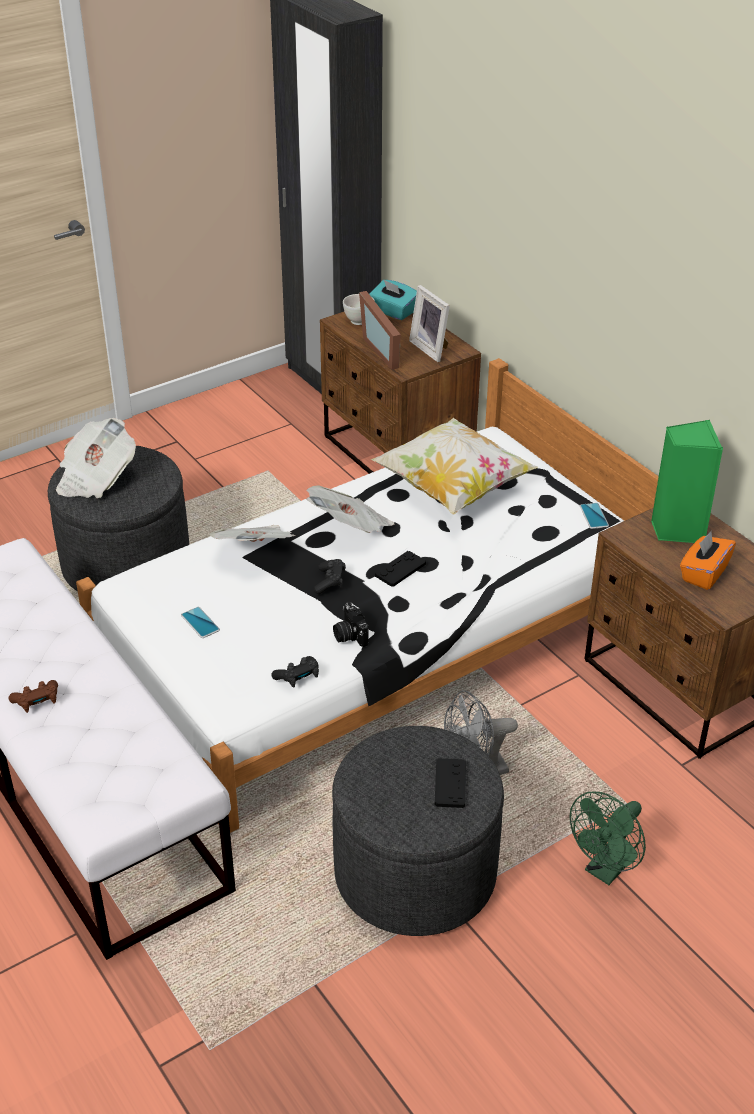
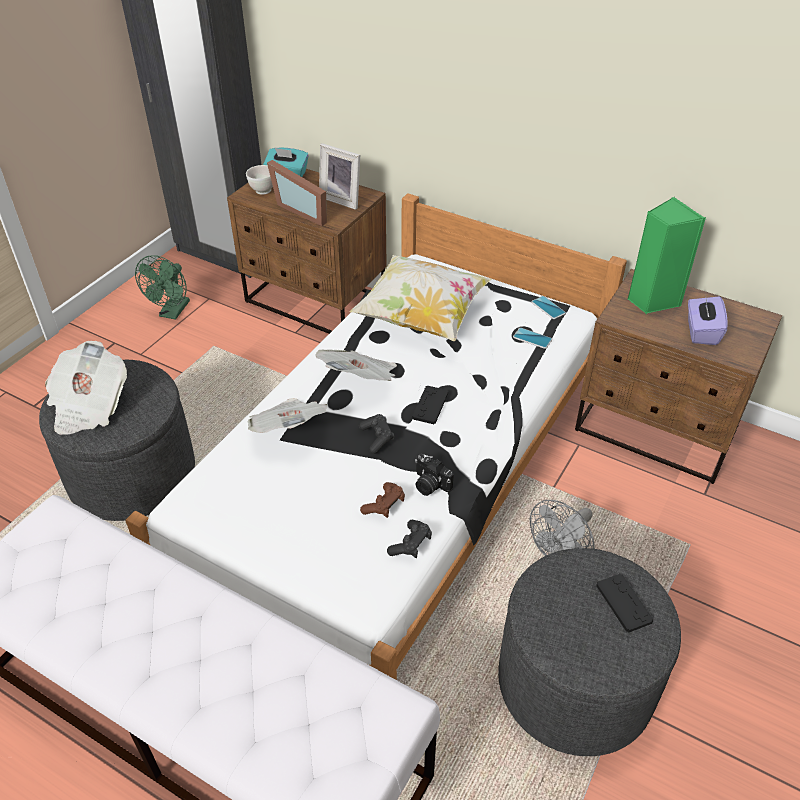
camera: 25 degrees left, 5 degrees up
brown game controller [9,680,58,713] -> brown game controller moved to [360,482,405,518]
phone [181,607,220,638] -> phone moved to [513,328,552,349]
green fan [569,792,646,885] -> green fan moved to [135,255,190,320]
orange tissue box [680,531,736,590] -> purple tissue box [688,296,728,345]

